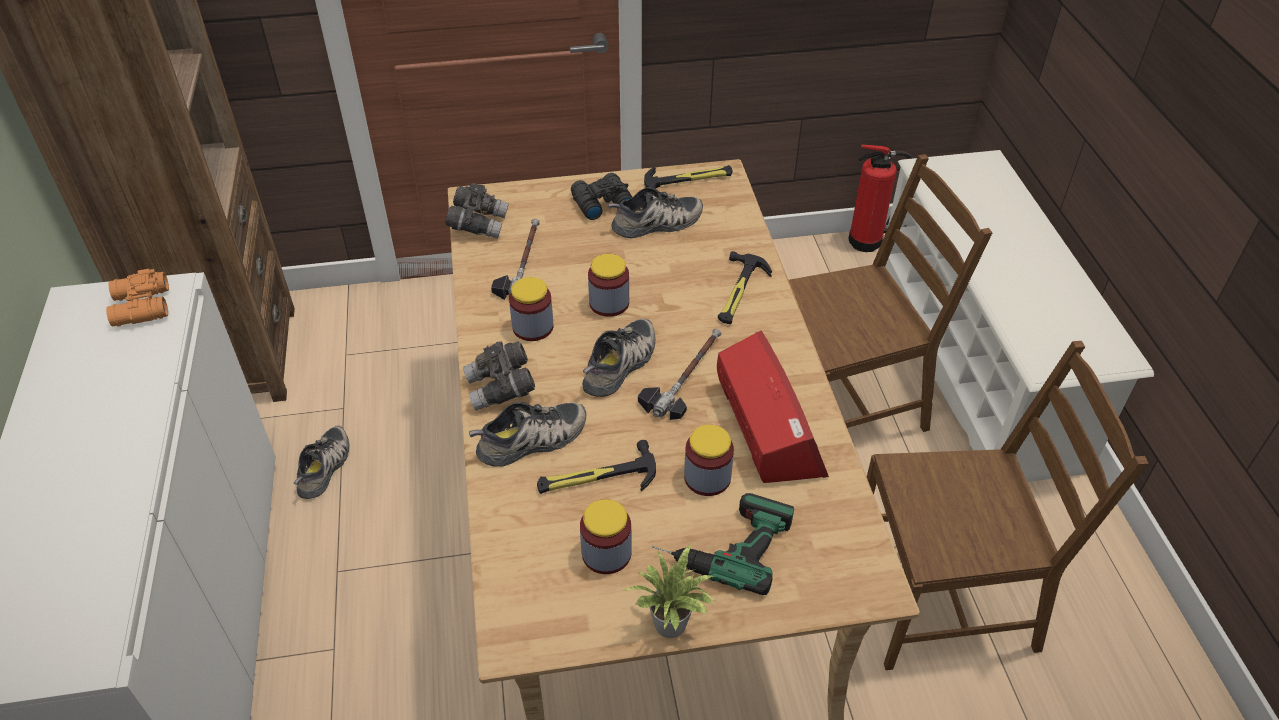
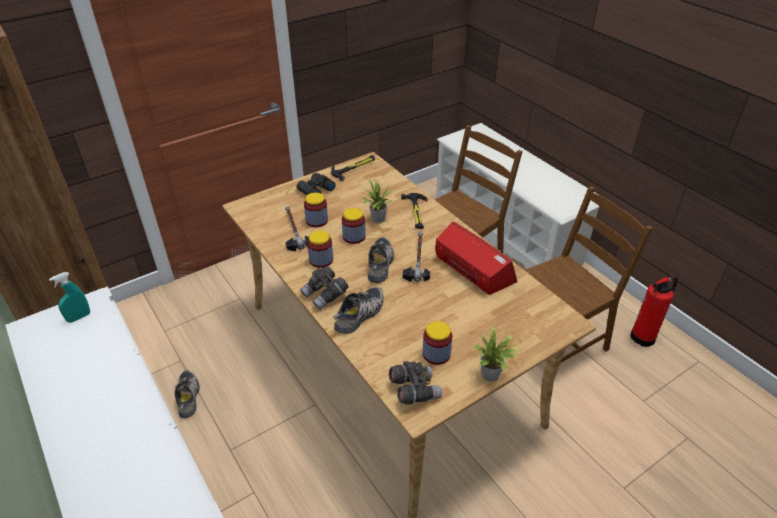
camera: 25 degrees left, 5 degrees down
orange binoculars [106,269,169,327] -> turquoise spray bottle [49,272,90,323]
grey binoculars [445,183,509,239] -> grey binoculars moved to [389,361,442,405]
hammer [537,440,656,494] -> none
shoe [608,187,703,238] -> none
power drill [652,493,794,595] -> none
jar [684,424,734,496] -> jar moved to [304,192,328,227]
fire extinguisher [848,145,914,252] -> fire extinguisher moved to [630,276,678,347]
none -> potted plant [358,178,394,223]

